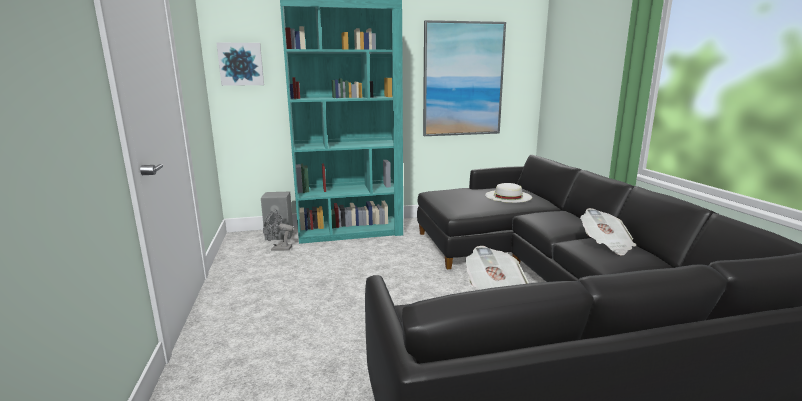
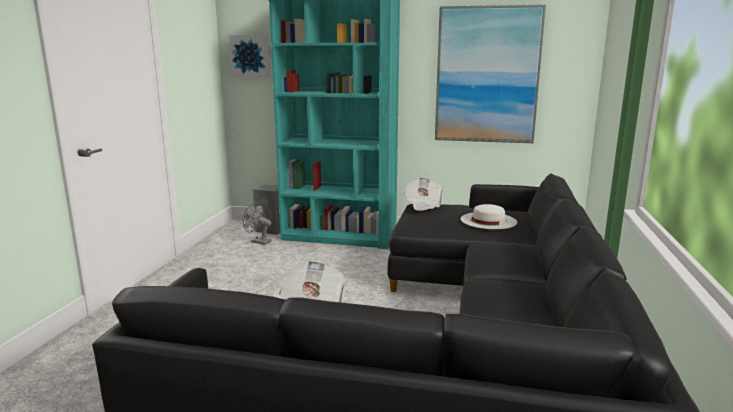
camera: 25 degrees right, 0 degrees up
newspaper [580,208,636,256] -> newspaper moved to [404,177,444,211]

